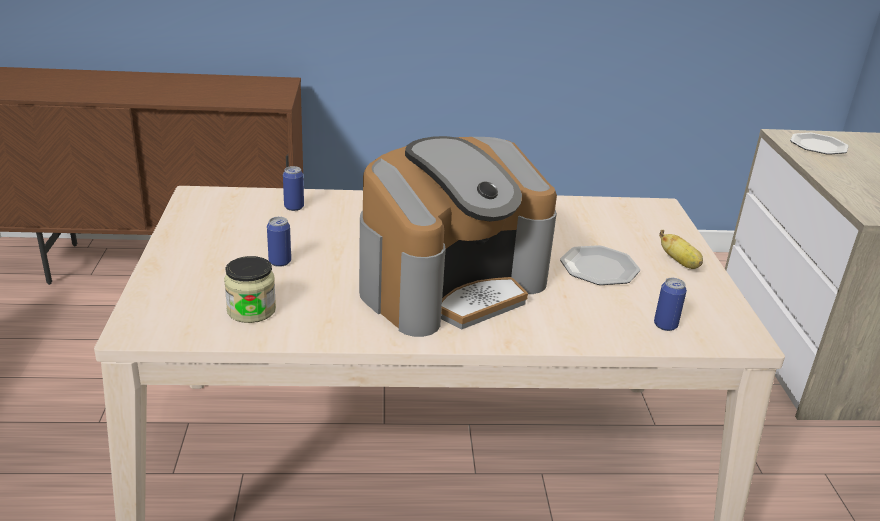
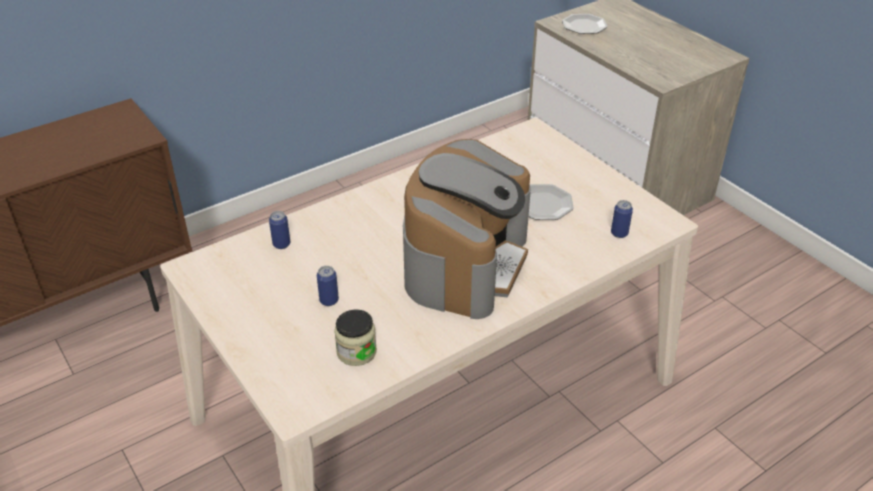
camera: 30 degrees left, 10 degrees up
banana [659,230,703,269] -> none

